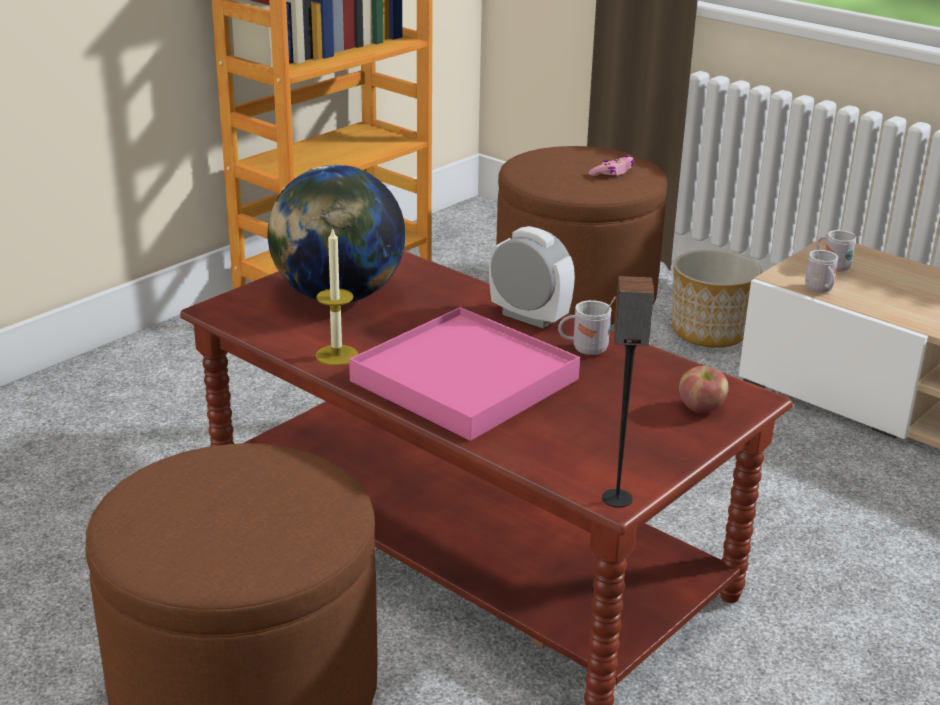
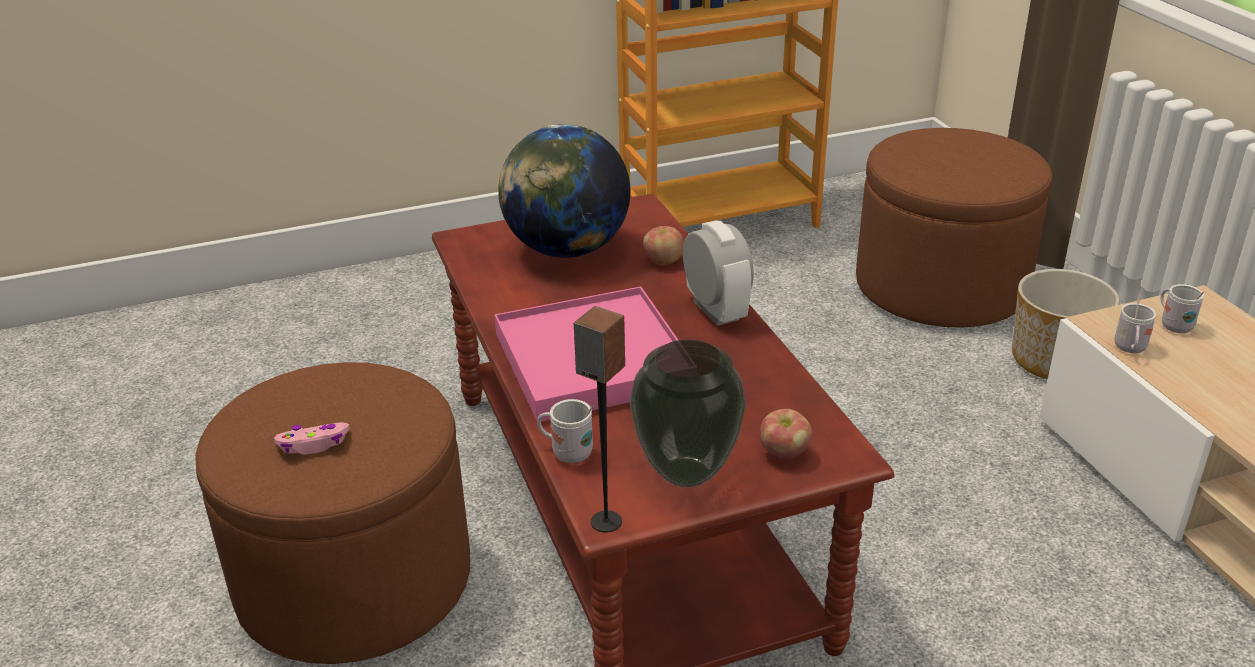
camera: 30 degrees right, 5 degrees up
candle [316,227,358,366] -> none
white mug [558,297,616,355] -> white mug moved to [537,399,594,463]
pink game controller [589,155,635,176] -> pink game controller moved to [274,422,350,455]
none -> vase [630,340,746,487]
none -> apple [643,226,684,265]

